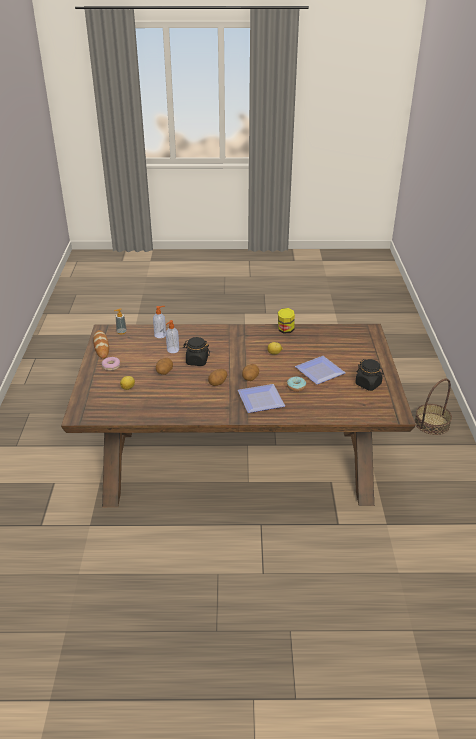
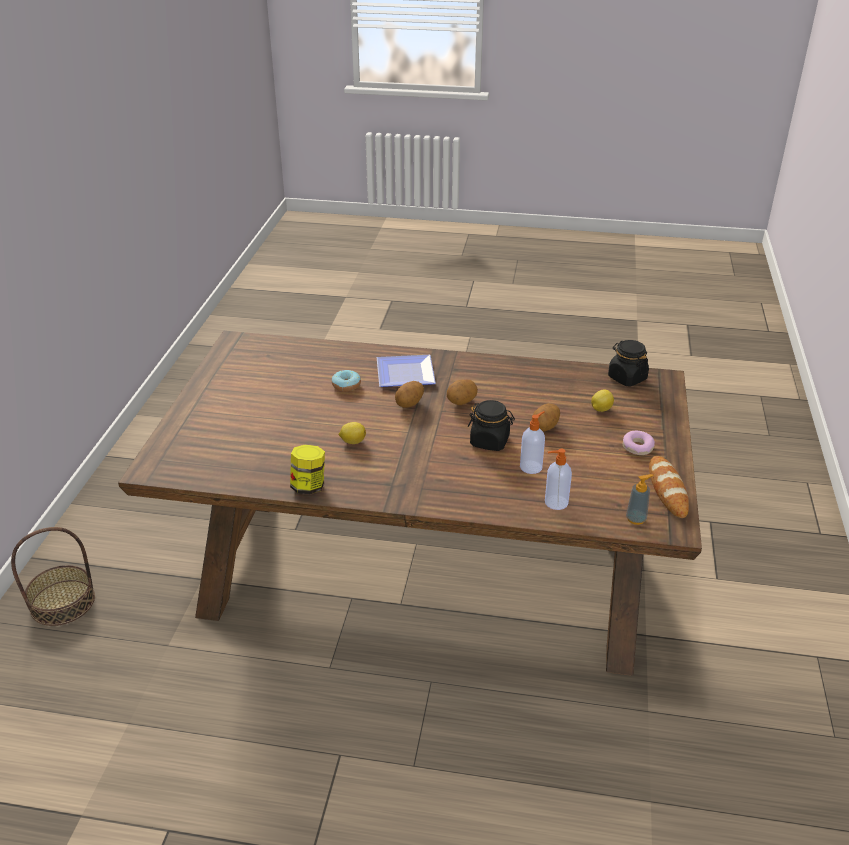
camera: 170 degrees left, 0 degrees up
plate [295,356,346,385] -> none
black jar [356,359,384,391] -> black jar moved to [608,340,649,387]

